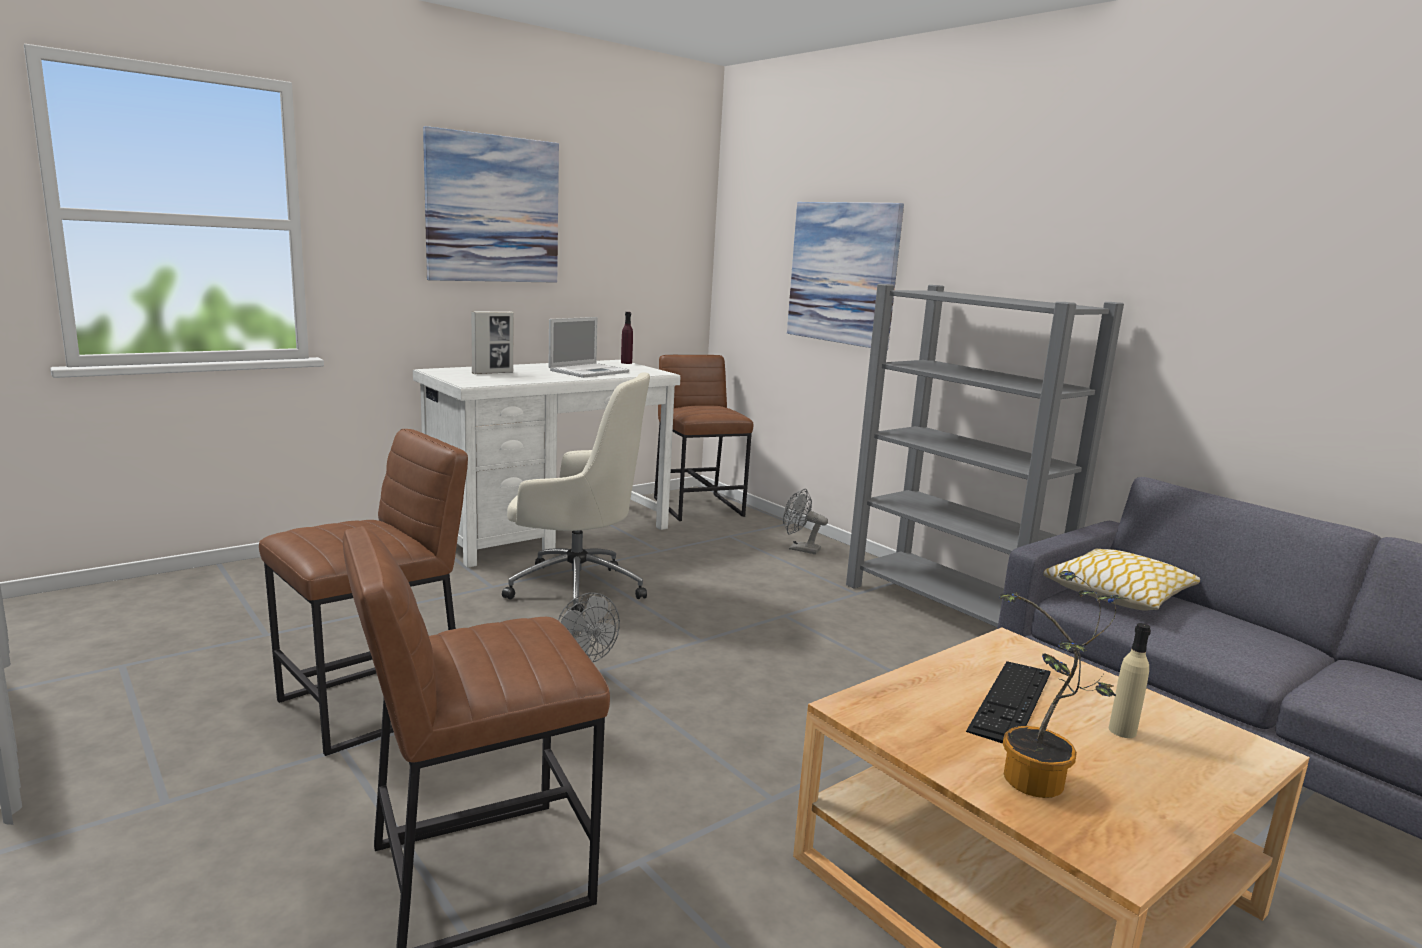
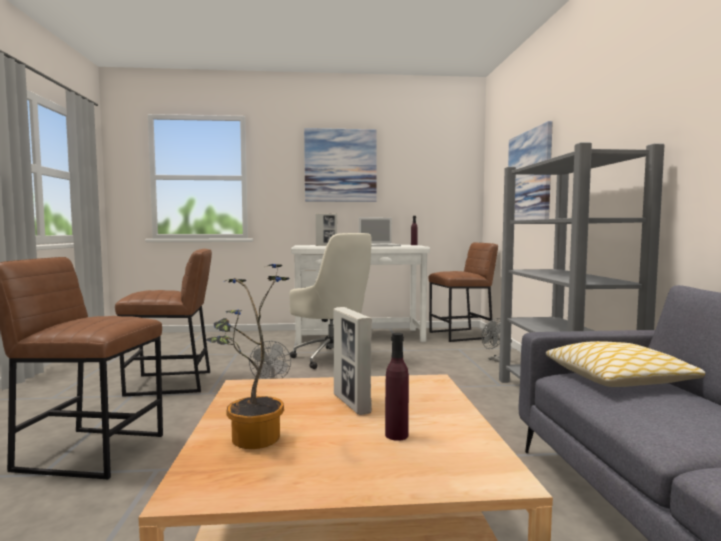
camera: 35 degrees right, 10 degrees down
brown chair [654,355,753,521] -> brown chair turned 60 degrees clockwise [428,243,498,342]
keyboard [966,661,1051,744] -> picture frame [333,307,372,415]
beige bottle [1109,623,1151,738] -> purple bottle [385,333,409,441]

